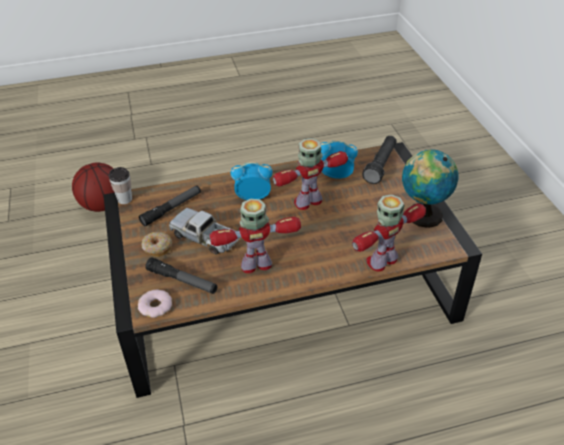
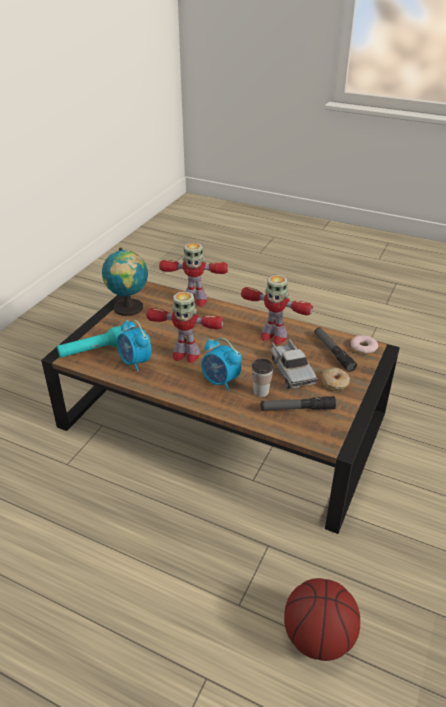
camera: 140 degrees left, 5 degrees down
cup [109,167,132,204] -> cup moved to [252,358,273,397]
black flashlight [362,136,397,184] -> turquoise flashlight [57,326,124,358]

